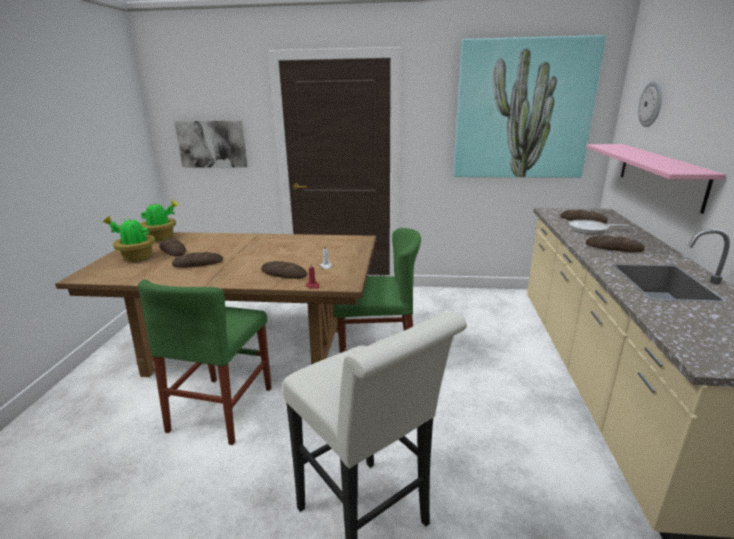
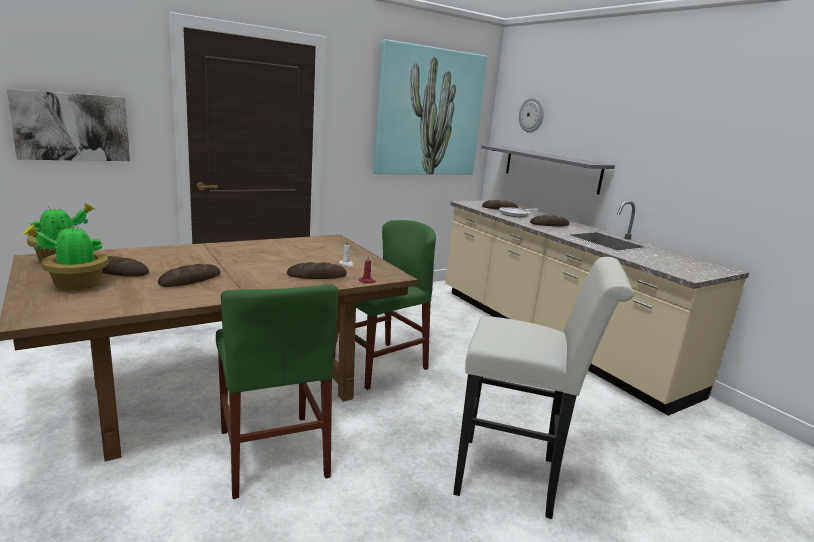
camera: 40 degrees left, 5 degrees down
pink shelf [586,144,726,214] -> grey shelf [481,145,615,194]

